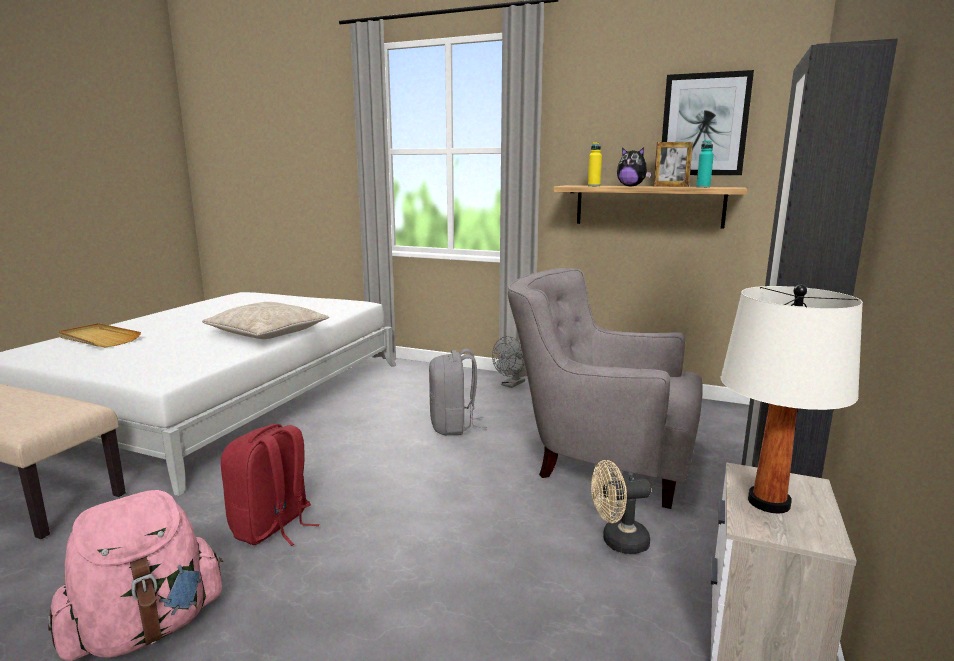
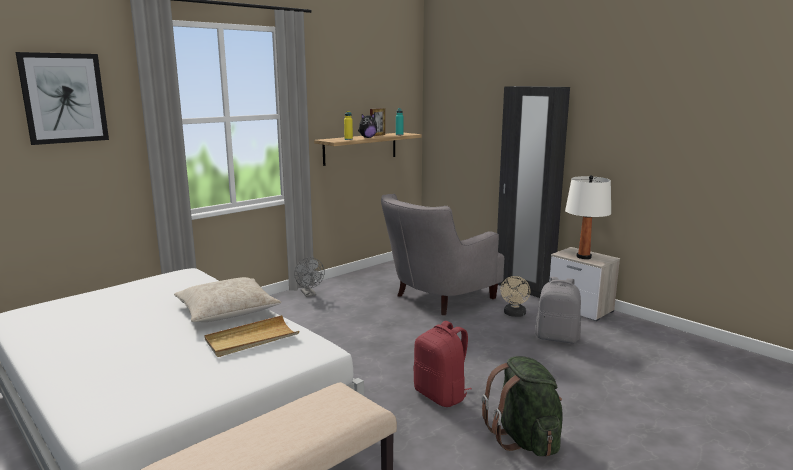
camera: 65 degrees left, 0 degrees up
pink backpack [48,490,223,661] -> green backpack [482,356,563,457]
beige tray [58,323,141,347] -> beige tray moved to [204,315,299,357]
grey backpack [429,349,486,435] -> grey backpack moved to [535,277,581,344]
picture [662,70,754,175] -> picture moved to [16,52,109,145]

